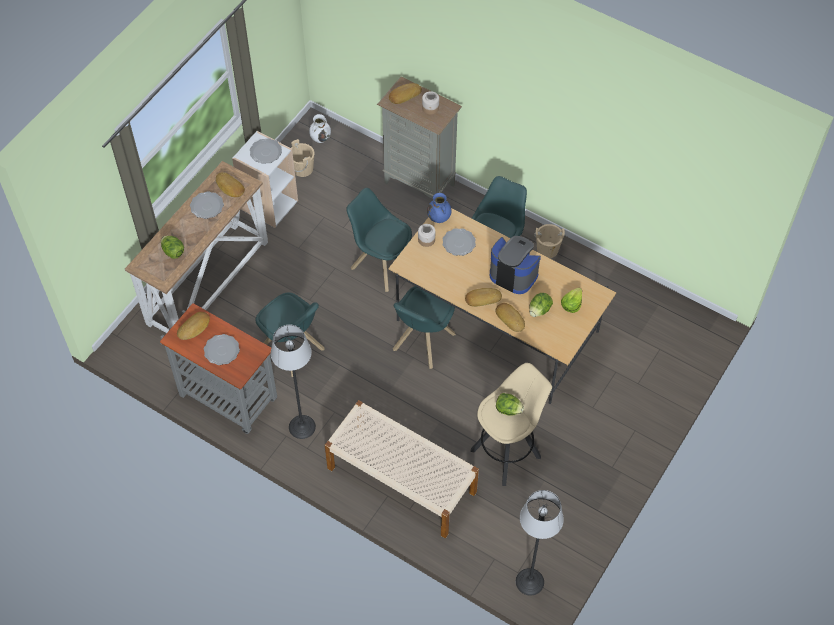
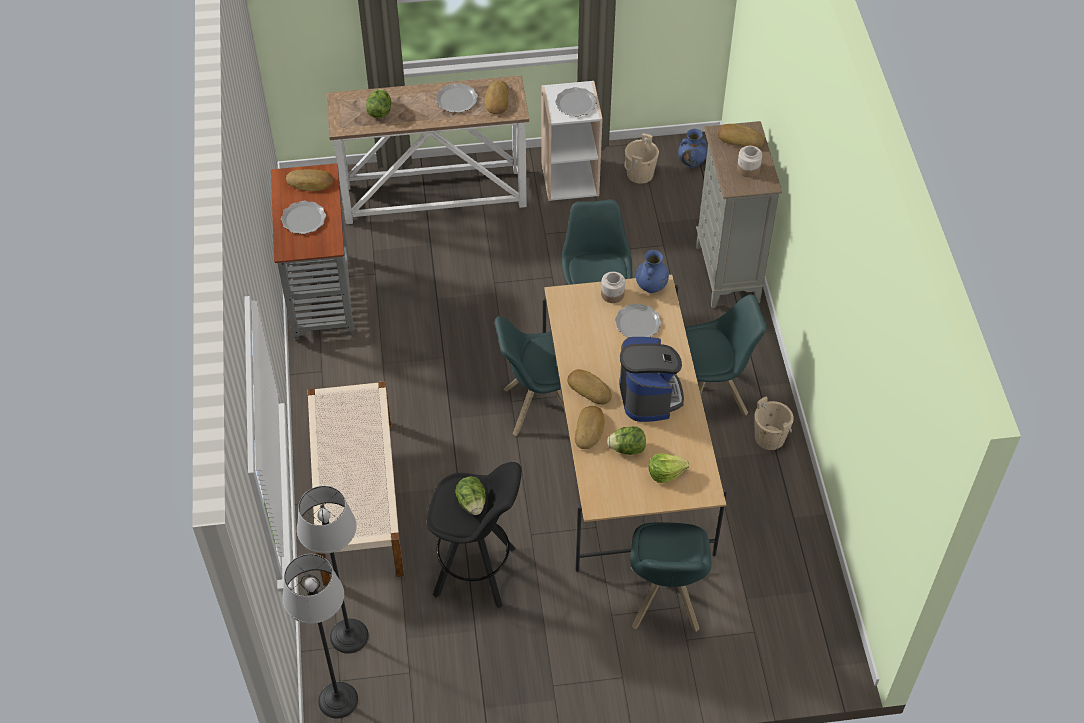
camera: 50 degrees right, 5 degrees down
turquoise chair [255,292,324,377] -> turquoise chair moved to [630,522,711,632]
floor lamp [271,325,316,439] -> floor lamp moved to [297,486,369,654]
white vase [309,114,331,143] -> blue vase [678,129,707,168]
beige stool [470,363,552,486] -> black stool [427,462,522,609]

